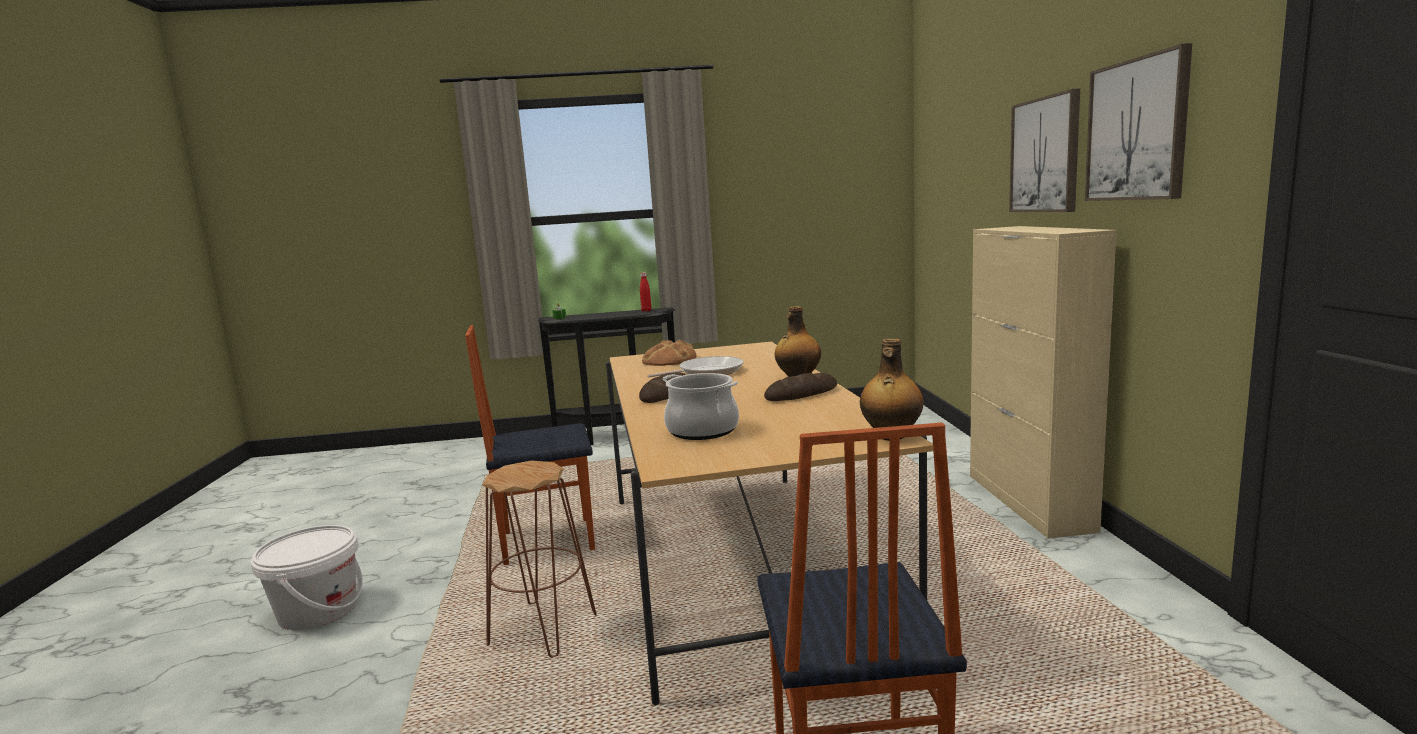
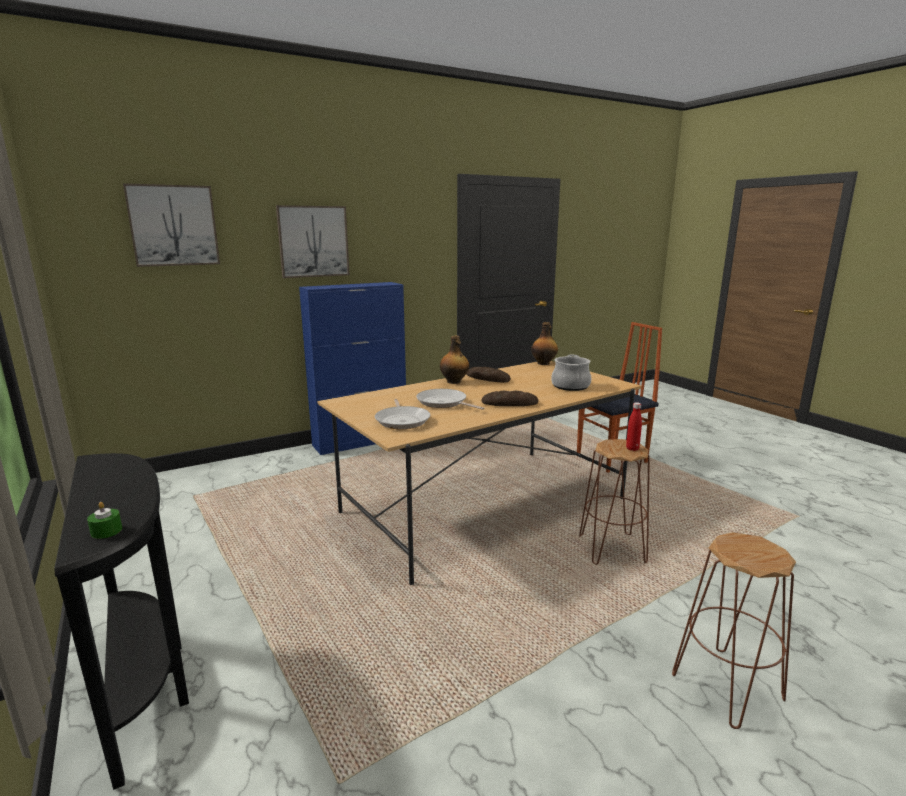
camera: 115 degrees left, 5 degrees up
white bucket [251,525,363,630] -> brown stool [672,532,796,729]
chair [465,325,595,565] -> none
red bottle [640,272,651,312] -> red bottle moved to [626,402,642,451]
bread [642,340,697,366] -> frying pan [375,399,430,429]
beige cabinet [970,226,1117,539] -> blue cabinet [299,282,406,455]
picture [1085,43,1192,201] -> picture moved to [123,183,220,267]

